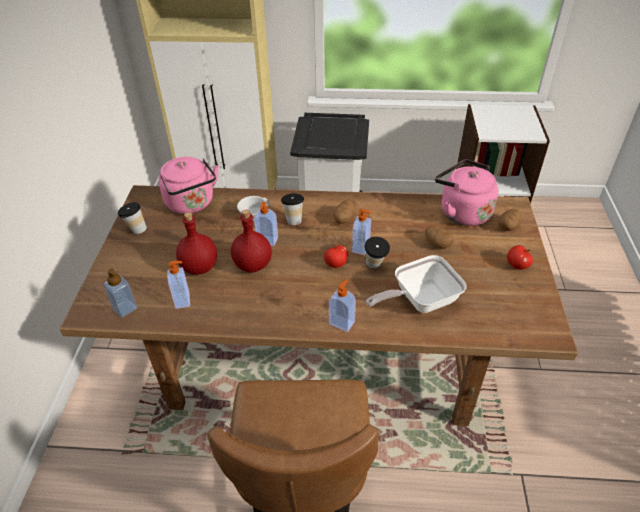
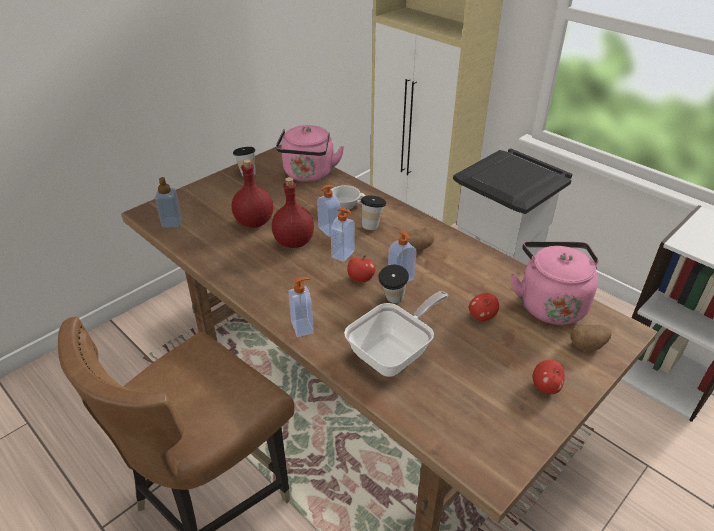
camera: 40 degrees right, 5 degrees down
soap dispenser [167,261,190,309] -> soap dispenser moved to [331,207,355,262]
frying pan [366,255,467,313] -> frying pan turned 120 degrees clockwise [344,291,448,377]
potato [425,226,454,249] -> apple [469,293,499,321]

